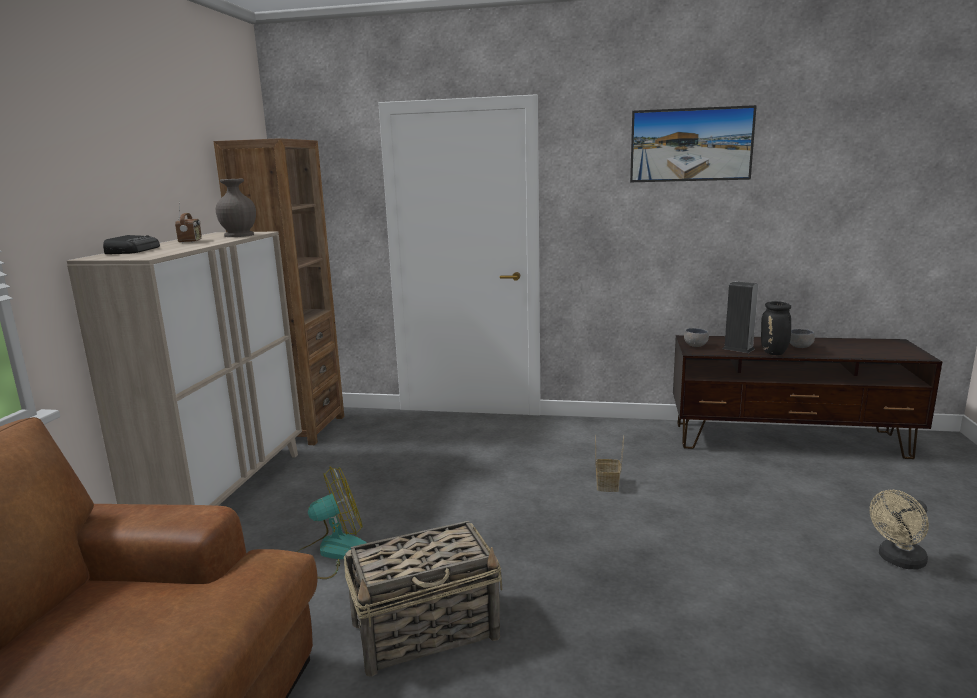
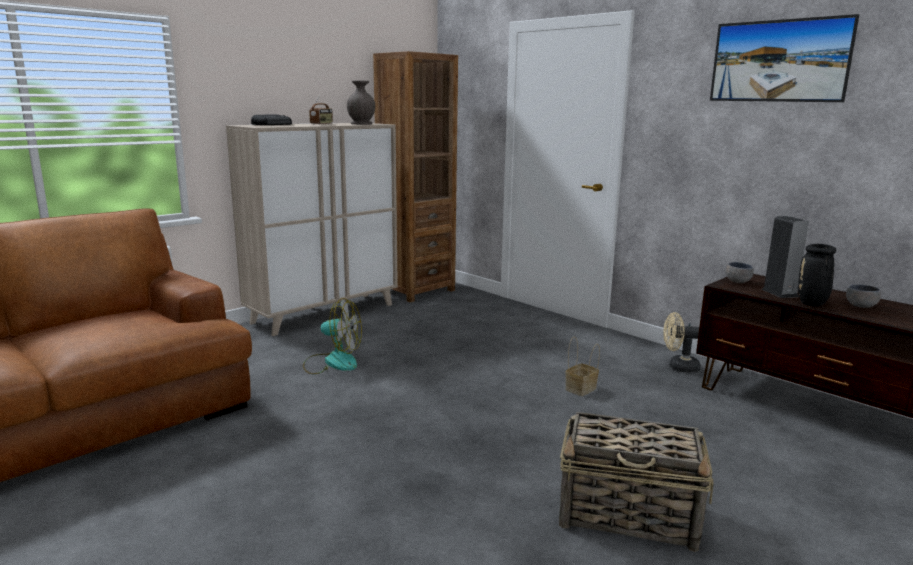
camera: 35 degrees right, 0 degrees up
basket [344,521,503,677] -> basket moved to [559,412,713,552]
beige fan [870,490,929,569] -> beige fan moved to [663,312,700,373]

